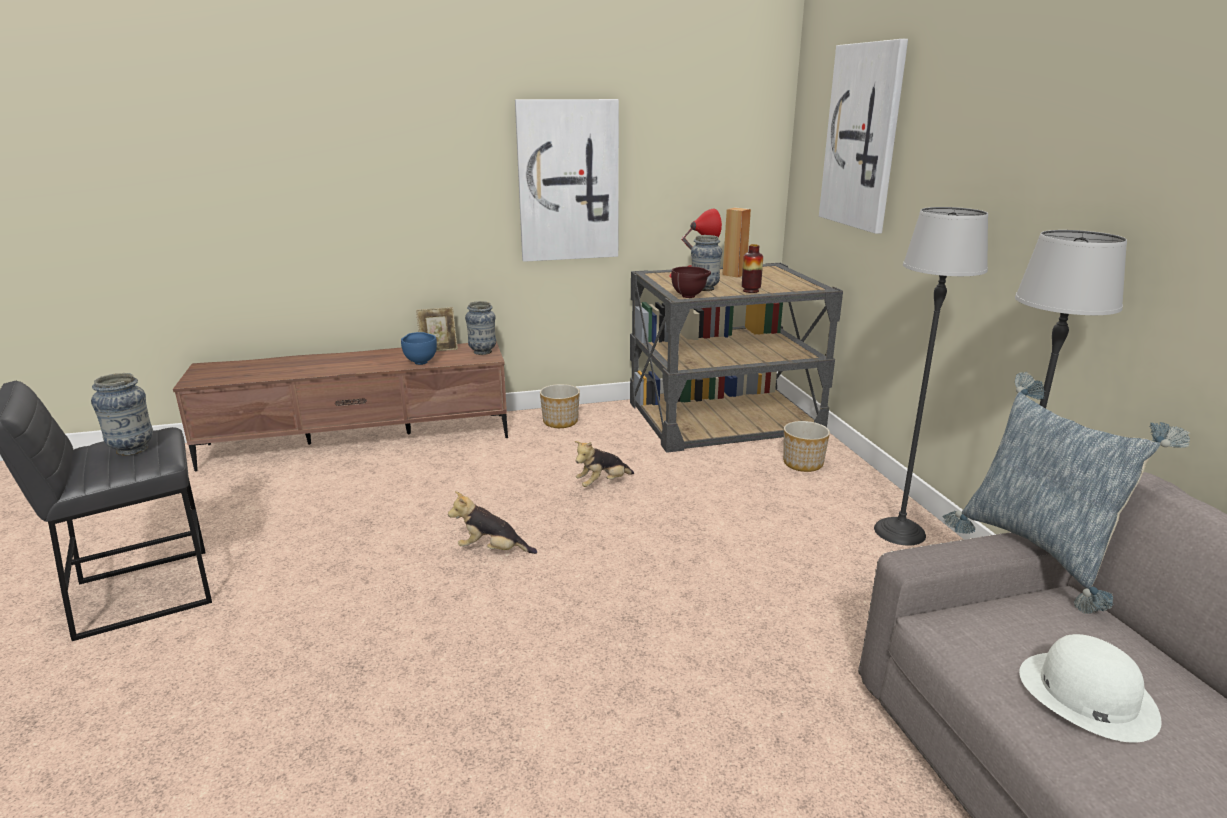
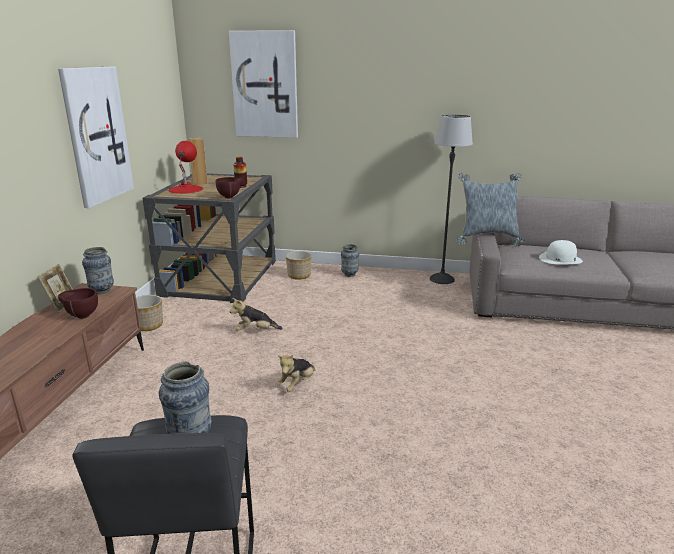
camera: 65 degrees left, 0 degrees up
blue bowl [401,332,437,365] -> brown bowl [58,288,98,319]
plush toy [575,441,634,487] -> plush toy turned 90 degrees clockwise [230,298,283,331]
vase [691,235,722,291] -> vase moved to [341,244,359,277]
floor lamp [874,207,988,546] -> none

